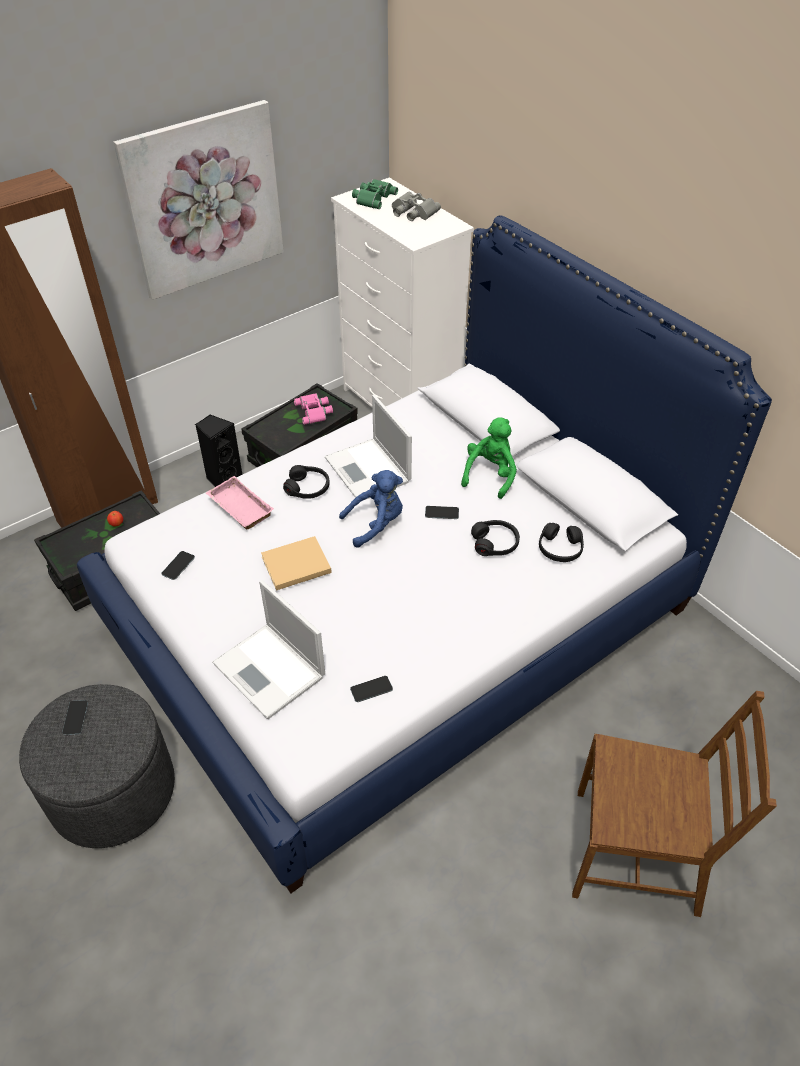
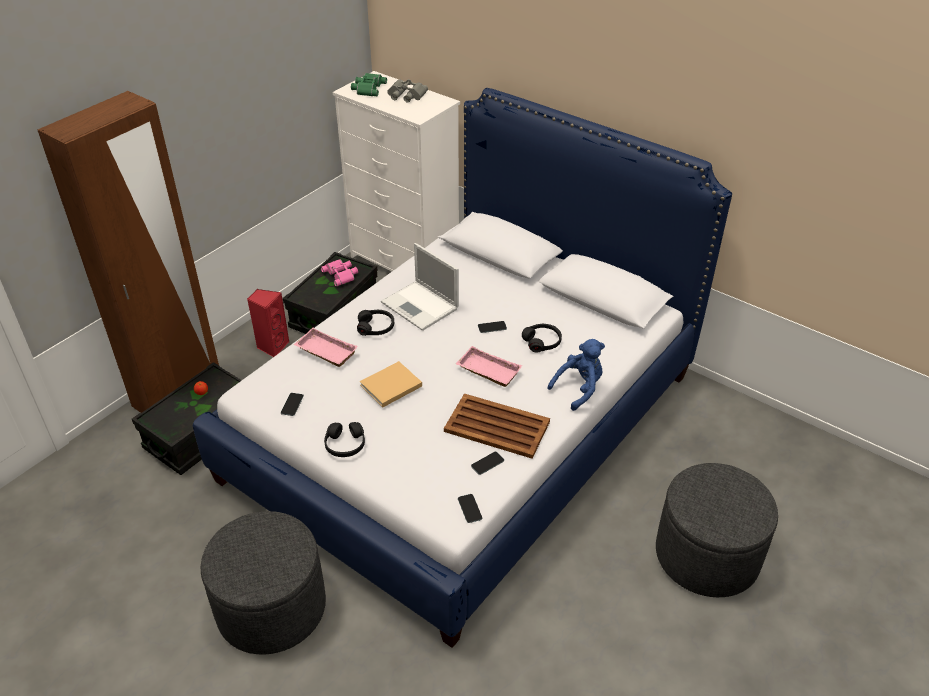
camera: 15 degrees left, 5 degrees down
phone [62,700,88,735] -> phone moved to [458,494,482,523]
picture [113,100,284,300] -> none
black speaker [195,414,243,487] -> red speaker [247,289,290,357]
laptop [212,580,325,719] -> none
blue plush toy [339,470,403,548] -> blue plush toy moved to [547,339,605,411]
green plush toy [461,417,517,499] -> none
black headphones [539,523,584,562] -> black headphones moved to [324,422,365,457]
brown chair [572,691,777,917] -> grey ottoman [656,463,778,597]
none -> brown tray [444,393,550,459]
none -> pink tray [456,346,522,387]

